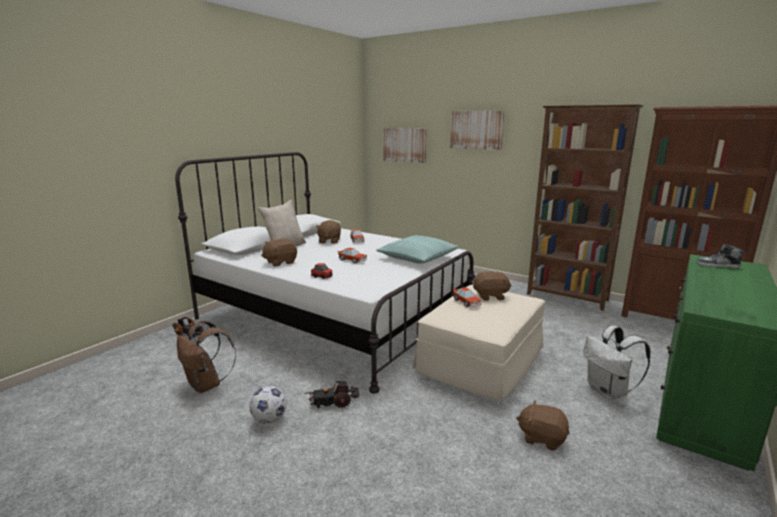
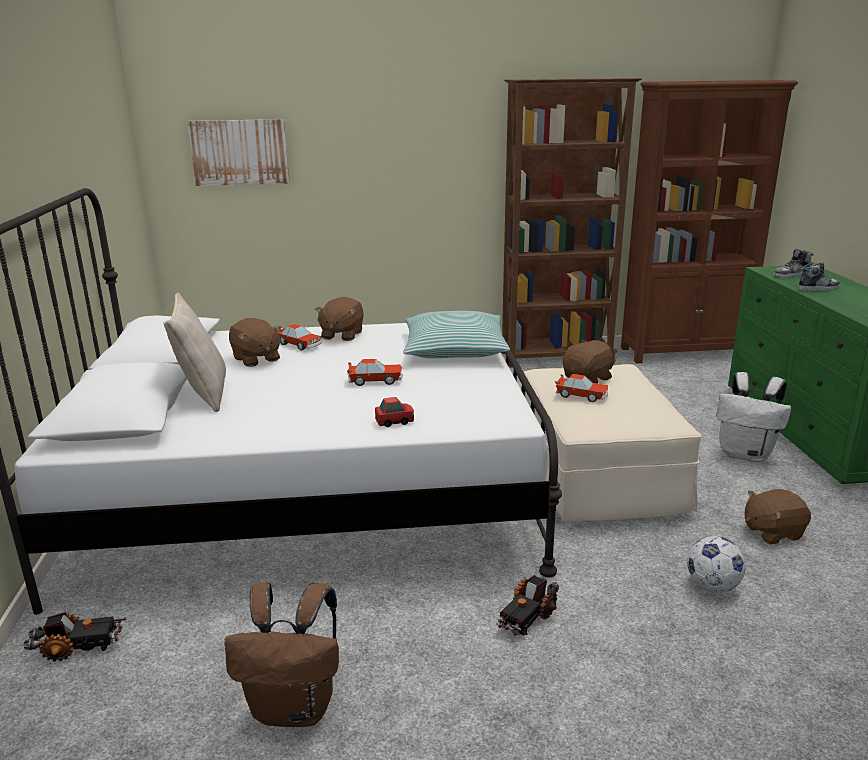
camera: 40 degrees left, 5 degrees up
football [250,386,287,424] -> football moved to [687,536,746,592]
brown plush toy [261,239,297,267] -> brown plush toy moved to [315,297,364,341]
picture [450,111,505,150] -> none
none -> shoe [798,262,840,291]

